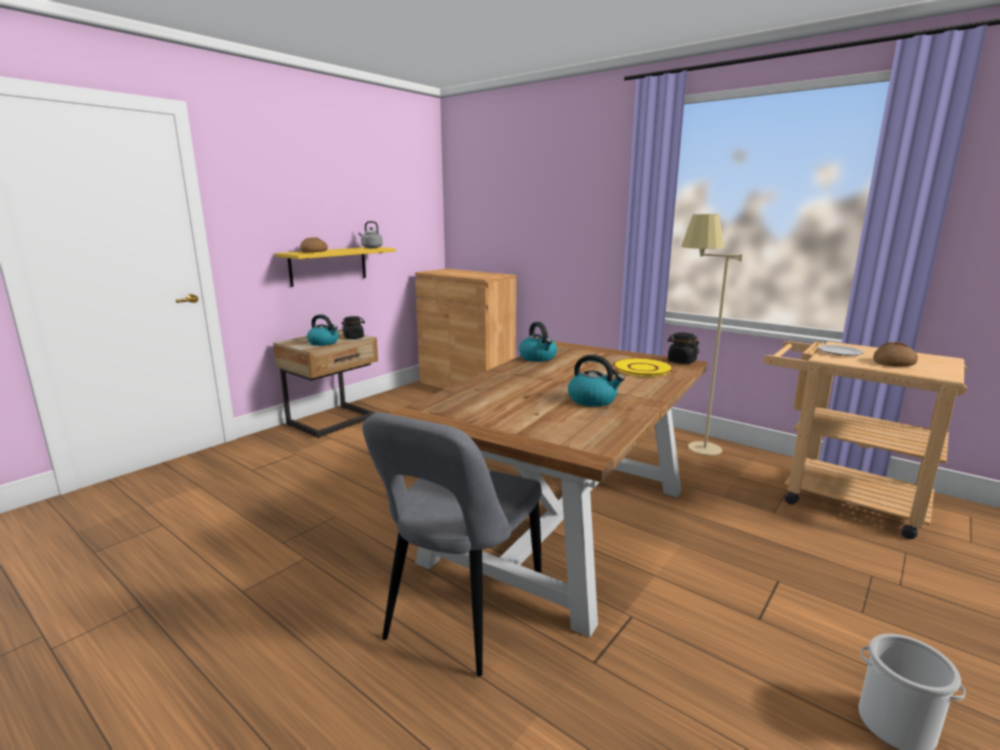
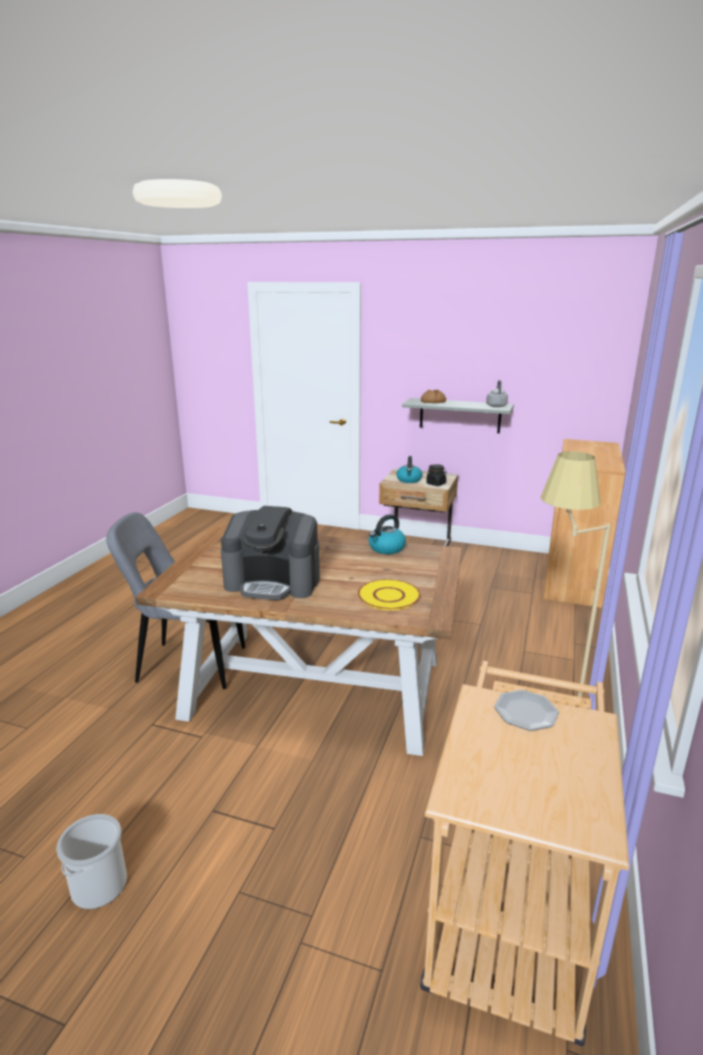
camera: 70 degrees right, 5 degrees up
yellow shelf [275,247,396,287] -> grey shelf [402,398,514,433]
kettle [568,355,625,407] -> coffee machine [221,506,320,600]
black jar [667,333,699,364] -> none
bread [873,342,918,367] -> none

